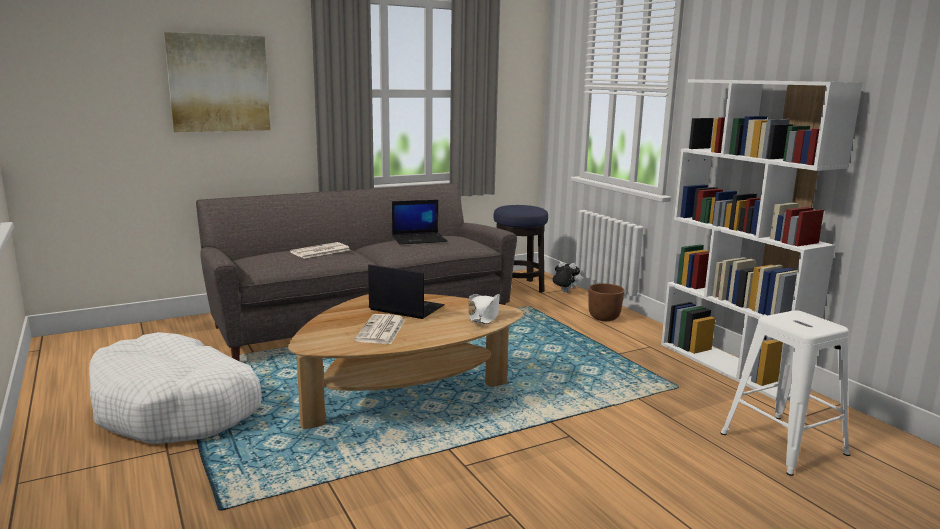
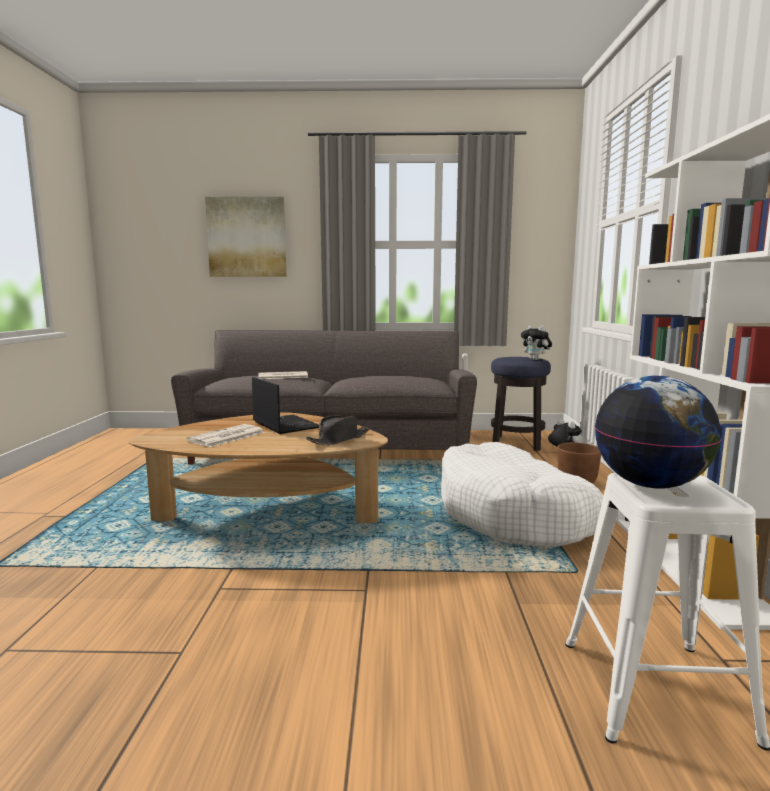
camera: 30 degrees right, 5 degrees down
white dog bed [89,332,262,444] -> white dog bed moved to [441,442,604,548]
laptop [392,200,447,245] -> none
white hat [468,294,500,324] -> black hat [306,415,369,446]
none -> plush toy [521,325,552,360]
none -> globe [595,376,721,489]

